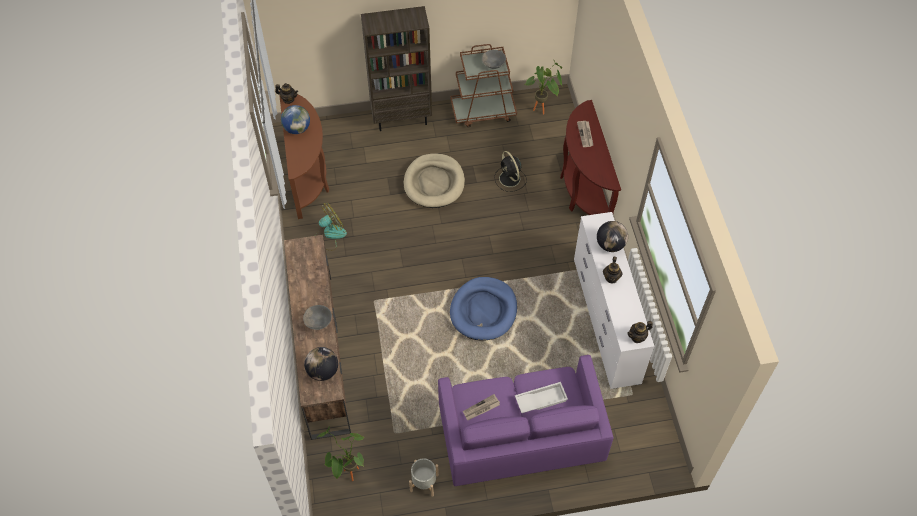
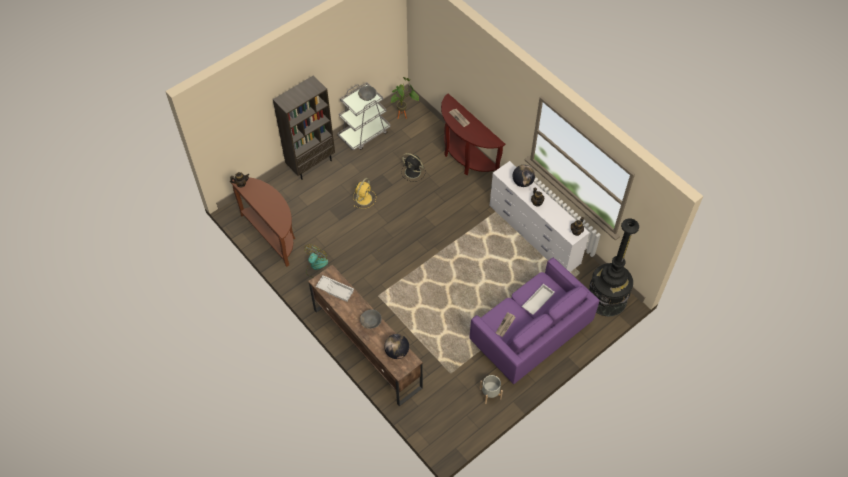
camera: 30 degrees left, 0 degrees up
globe [281,105,310,134] -> none
potted plant [317,426,364,481] -> none
beige dog bed [404,153,465,208] -> yellow fan [353,178,376,209]
brown cart [450,44,517,127] -> grey cart [337,82,391,150]
blue dog bed [450,277,517,341] -> none
none -> white tray [316,275,354,302]
none -> black floor lamp [589,218,639,316]

